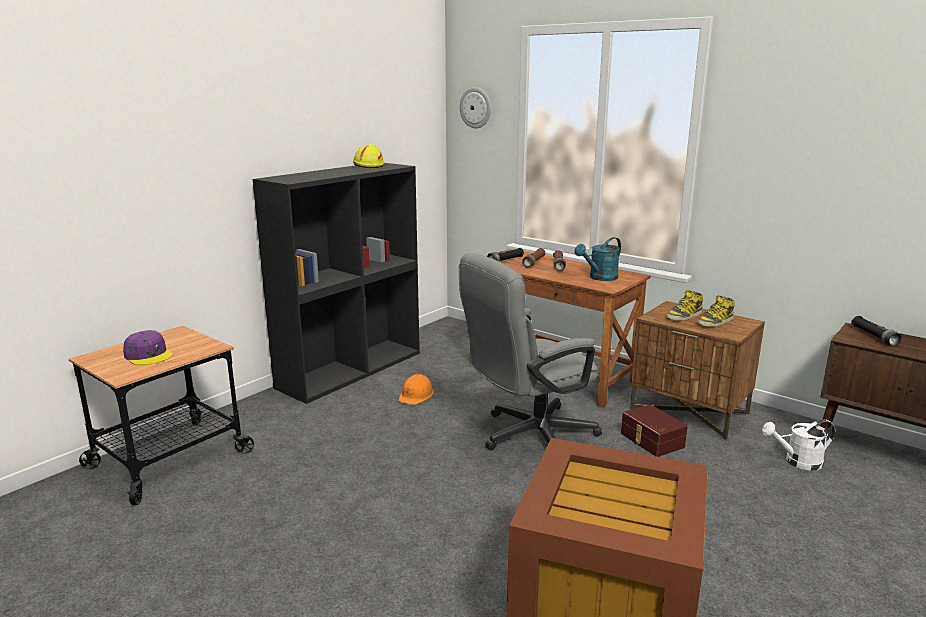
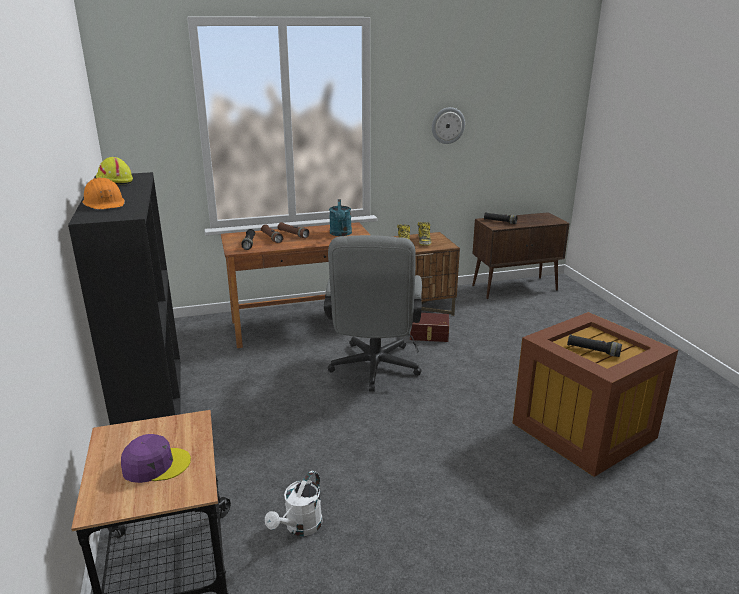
camera: 55 degrees left, 5 degrees up
orange hard hat [399,374,434,405] -> orange hard hat moved to [82,177,125,210]
wall clock [460,87,491,128] -> wall clock moved to [432,107,465,144]
white watering can [762,419,835,471] -> white watering can moved to [265,471,323,536]
none -> black flashlight [567,334,622,357]

